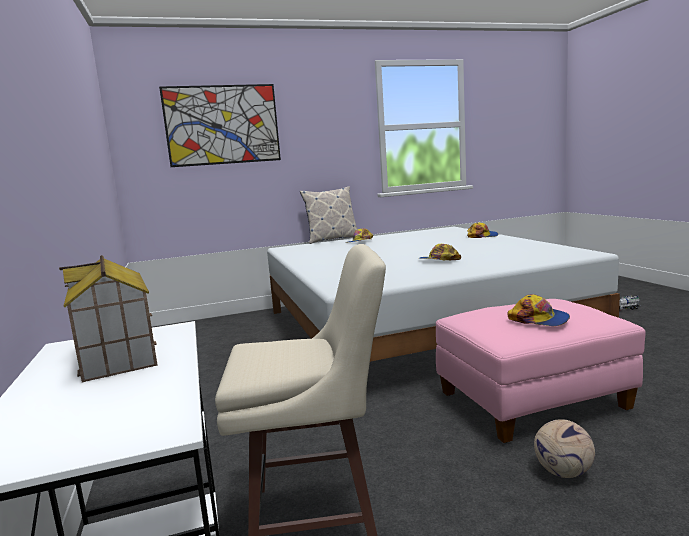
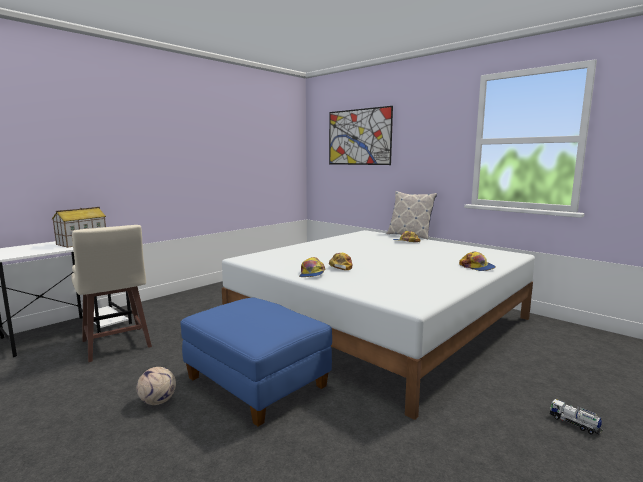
camera: 60 degrees right, 0 degrees up
pink ottoman [436,299,646,443] -> blue ottoman [180,297,332,427]
cap [507,294,570,326] -> cap moved to [299,257,325,277]

